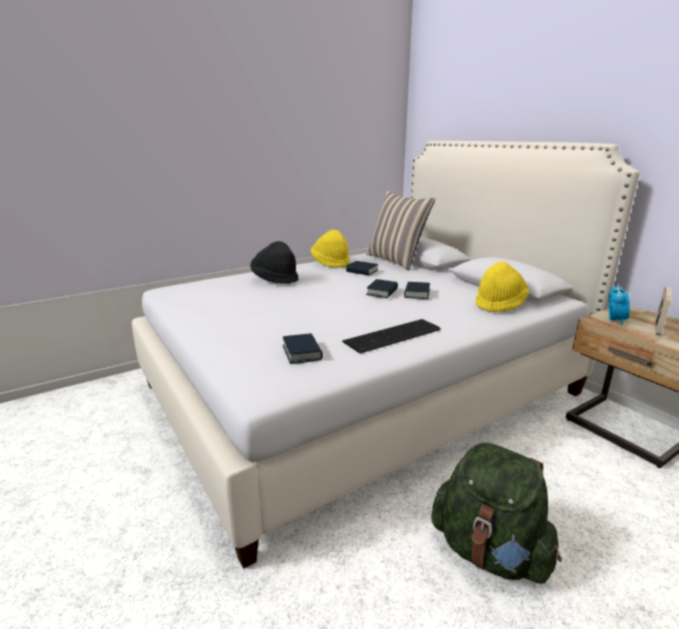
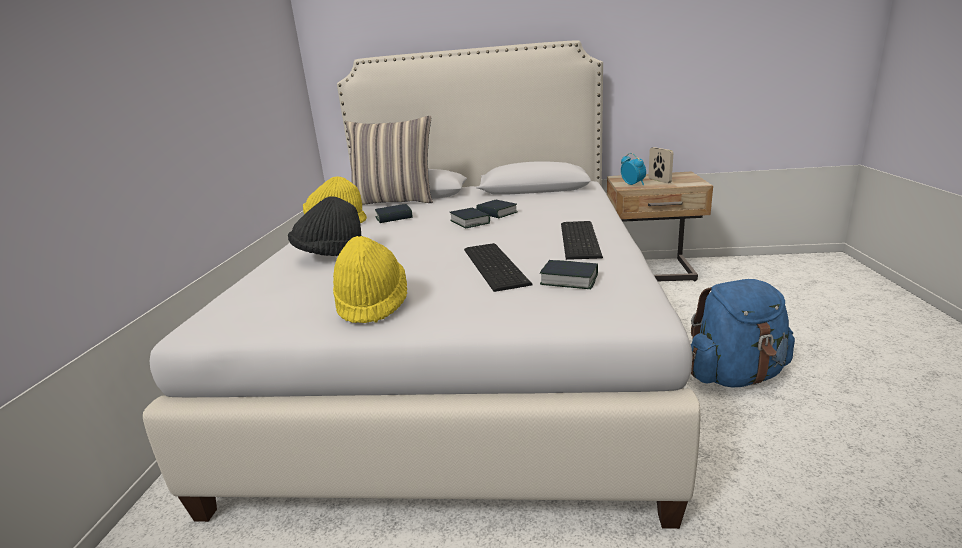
camera: 50 degrees left, 0 degrees up
green backpack [431,443,562,584] -> blue backpack [691,279,795,388]
yellow hat [475,261,529,312] -> yellow hat moved to [333,236,407,323]
none -> keyboard [464,243,533,292]

